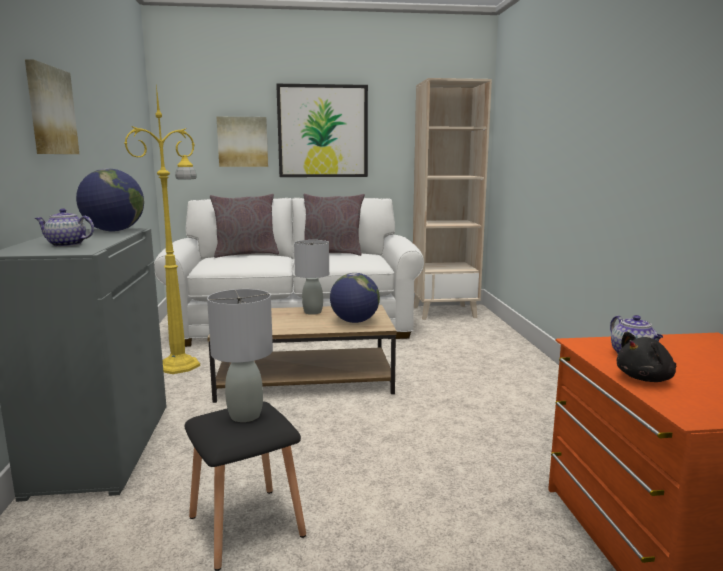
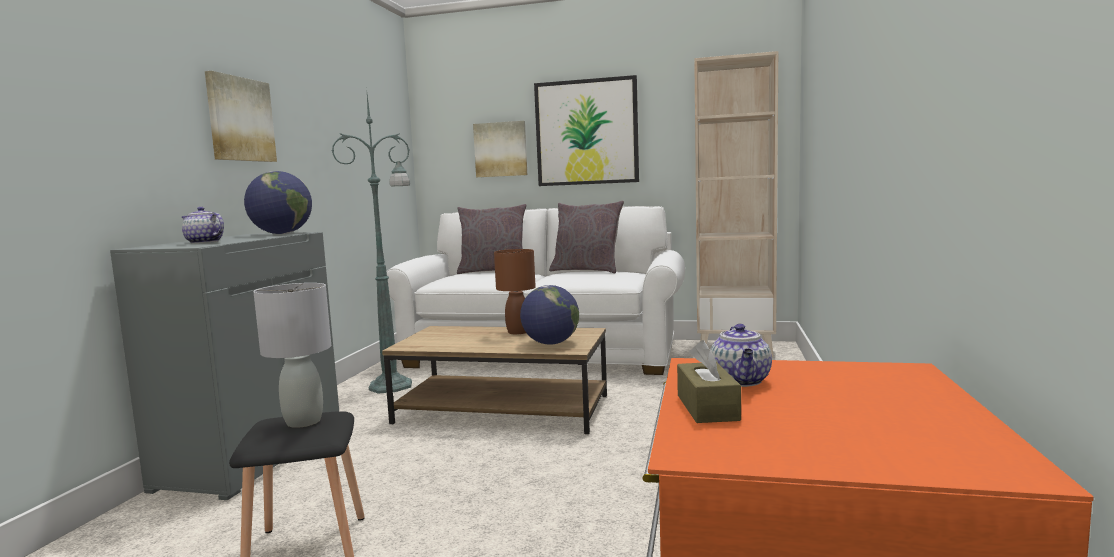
camera: 20 degrees right, 5 degrees down
yellow floor lamp [124,85,200,374] -> green floor lamp [331,95,412,394]
grey table lamp [294,240,329,315] -> brown table lamp [494,249,536,335]
black plush toy [617,332,676,382] -> brown tissue box [677,340,741,423]

